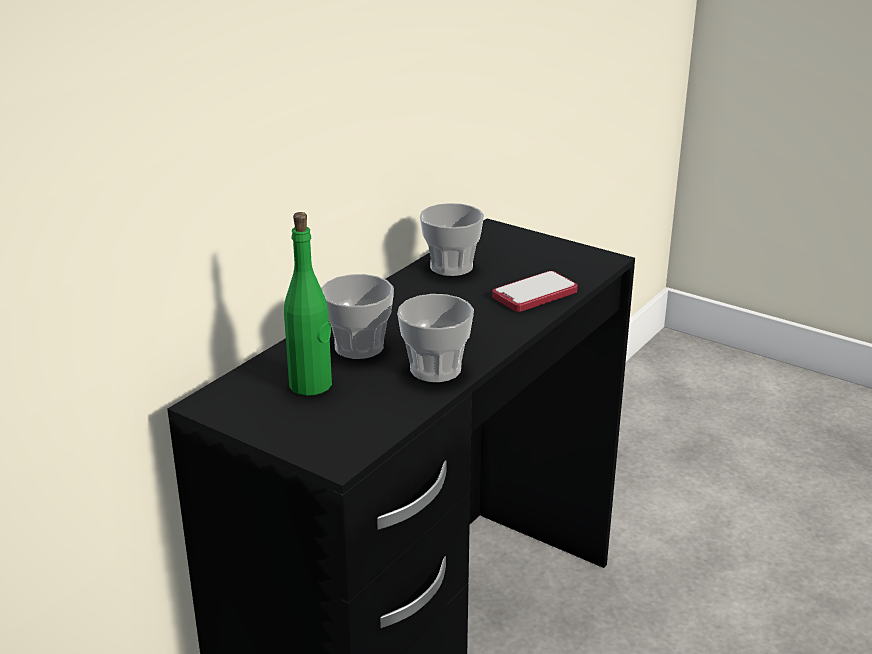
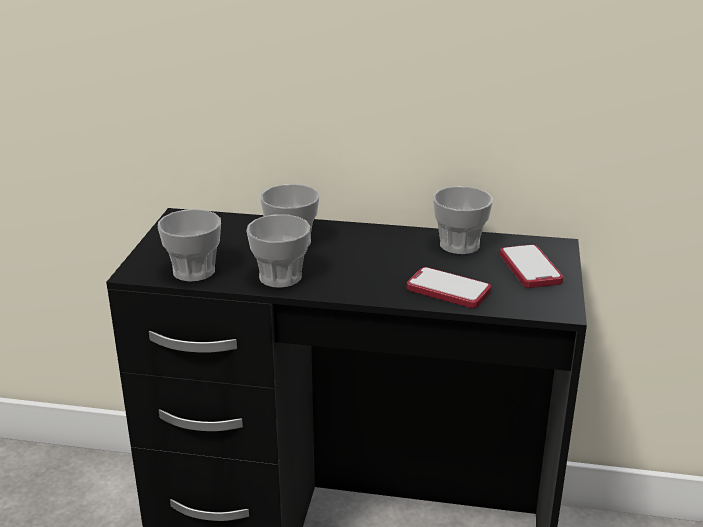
camera: 65 degrees right, 0 degrees up
green bottle [284,212,332,396] -> none
none -> cup [158,209,221,282]
none -> phone [500,245,563,288]

